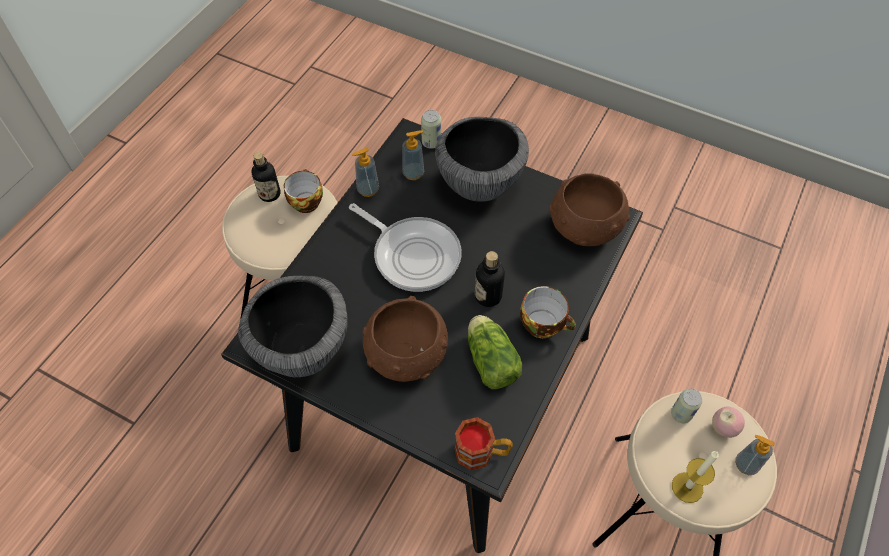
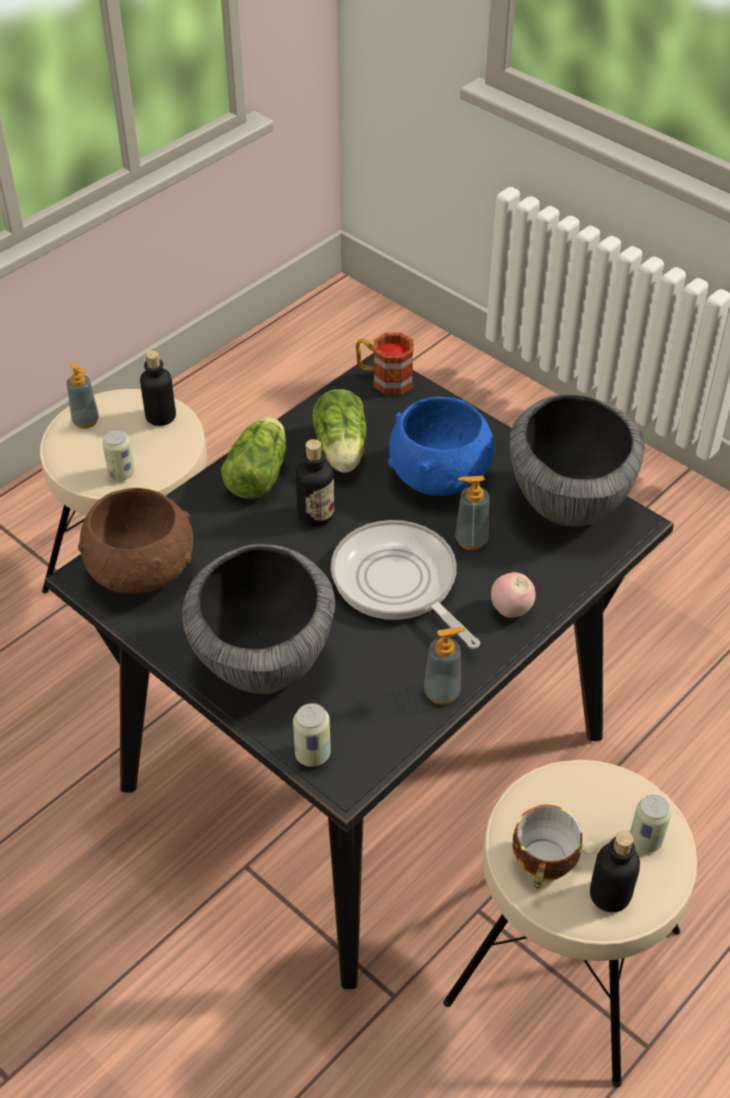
camera: 165 degrees left, 10 degrees down
brown bowl [362,296,448,382] -> blue bowl [388,397,494,496]
soap dispenser [402,130,424,180] -> soap dispenser moved to [455,476,489,550]
cup [520,286,576,338] -> lettuce [221,417,286,499]
candle [672,451,719,503] -> bottle [140,351,176,426]
apple [712,406,745,438] -> apple moved to [491,572,536,618]
none -> can [630,795,671,853]

